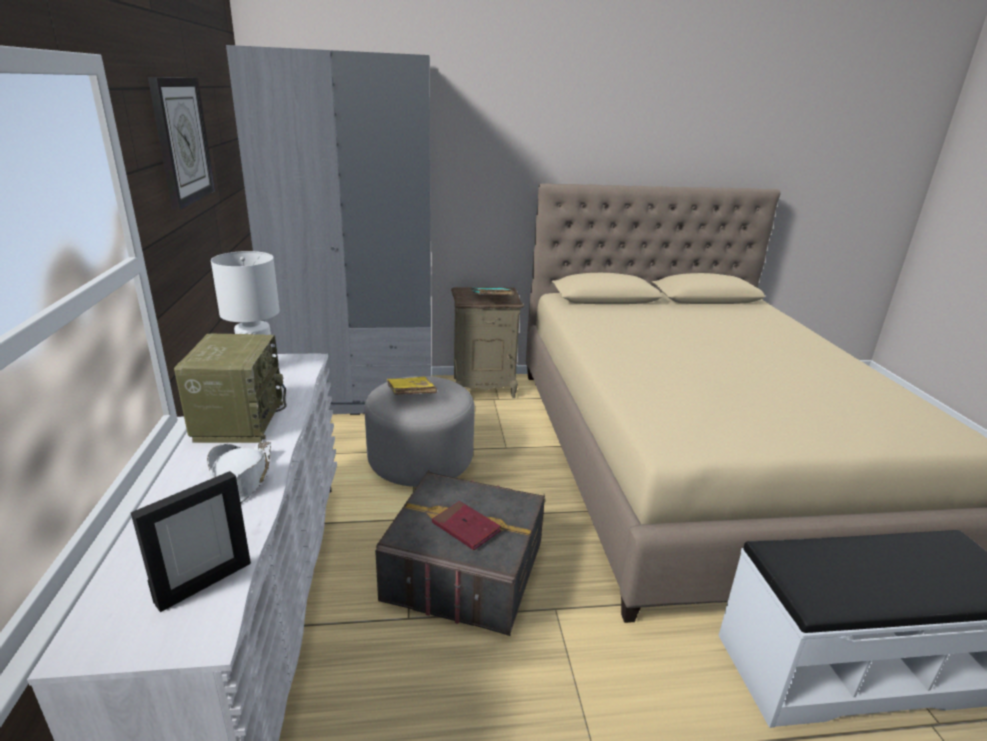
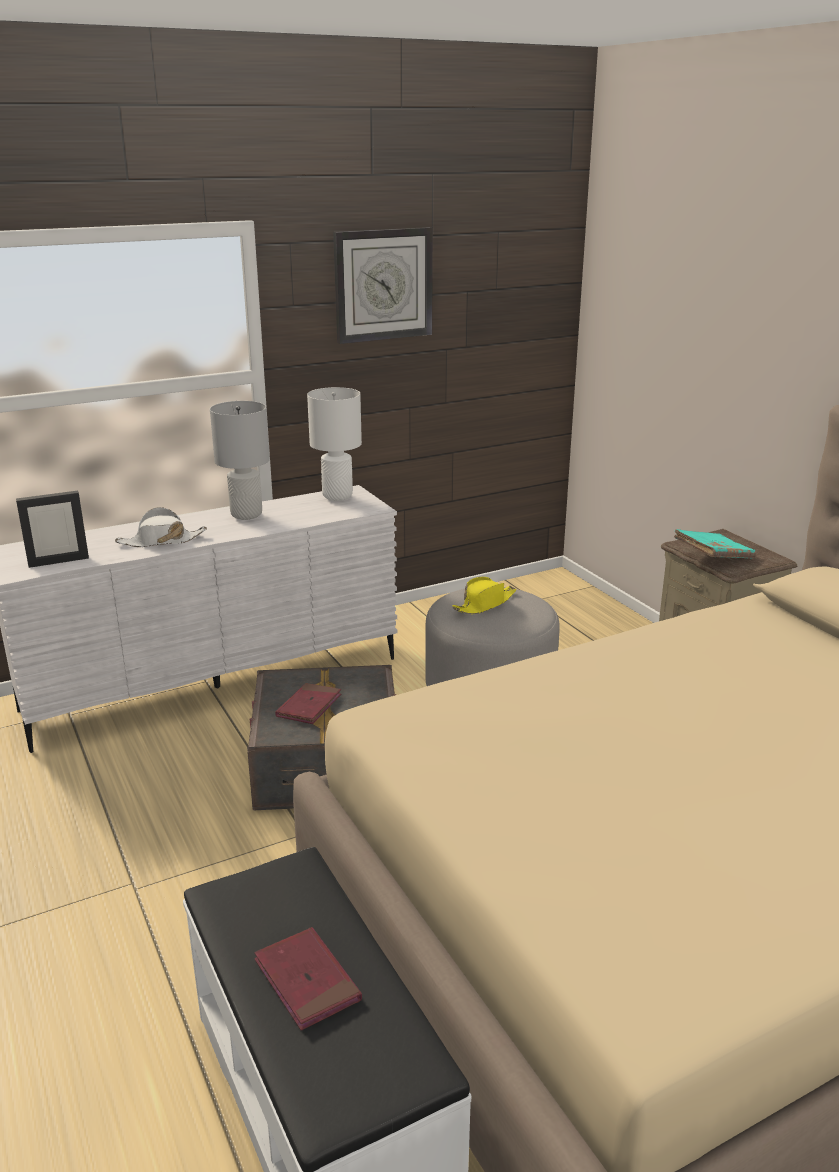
camera: 70 degrees right, 0 degrees up
picture frame [131,471,251,612] -> picture frame turned 45 degrees counterclockwise [16,491,89,568]
radio [174,334,287,443] -> grey table lamp [210,401,270,520]
grey wardrobe [226,45,431,415] -> none
yellow book [386,377,437,395] -> yellow hat [452,577,516,614]
none -> red book [254,927,362,1031]

